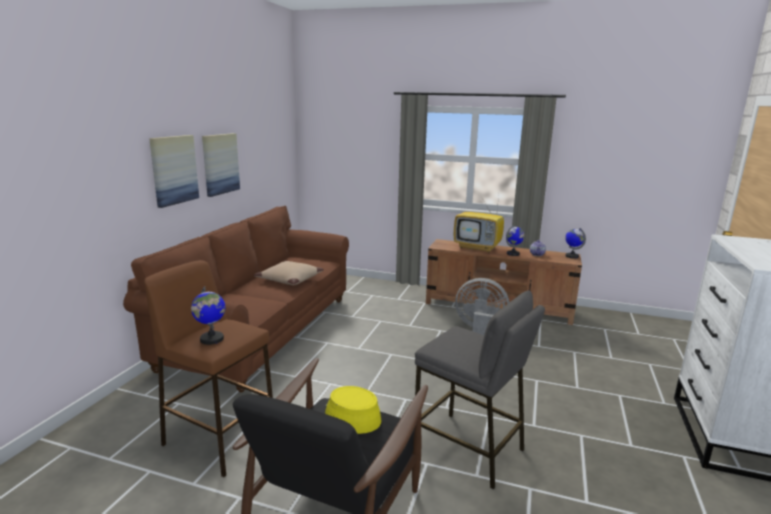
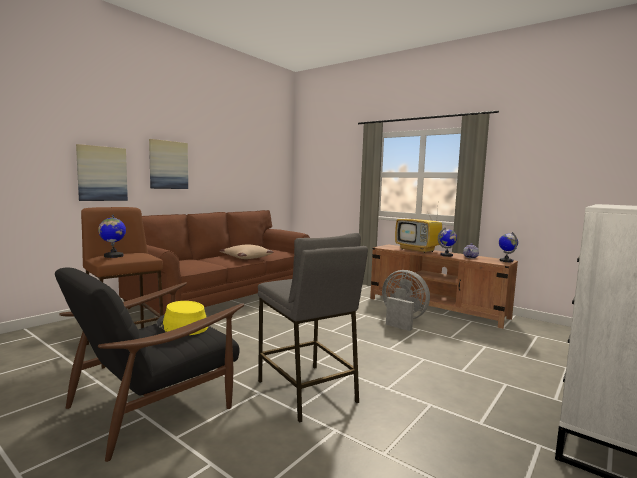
camera: 20 degrees right, 10 degrees down
picture [202,133,240,197] -> picture moved to [76,144,128,201]

